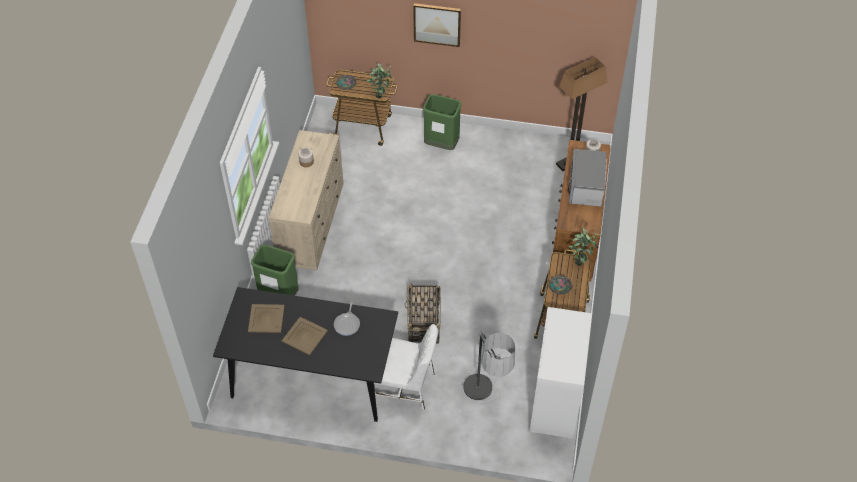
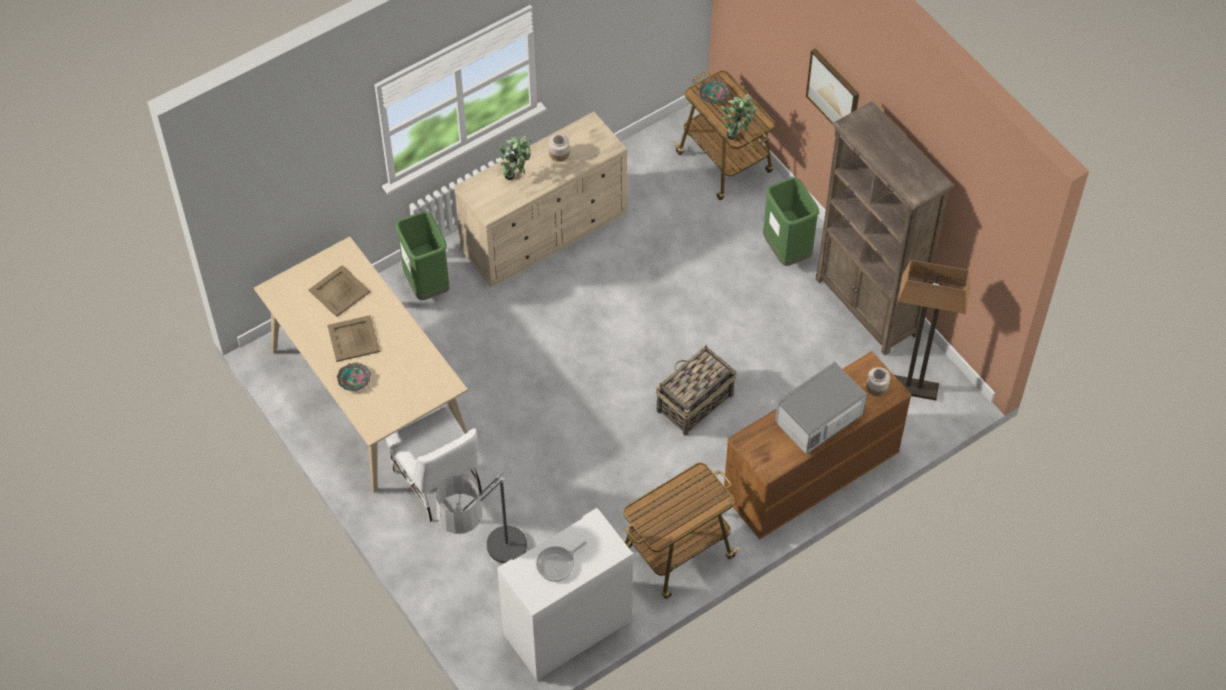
camera: 45 degrees right, 5 degrees up
black dining table [213,287,398,422] -> beige dining table [254,236,468,493]
frying pan [334,302,360,336] -> frying pan moved to [536,541,587,581]
basket [404,283,441,344] -> basket moved to [656,345,737,436]
bowl [548,275,573,295] -> bowl moved to [337,363,371,391]
potted plant [569,228,599,266] -> potted plant moved to [498,135,531,180]
none -> brown bookcase [816,101,954,356]

